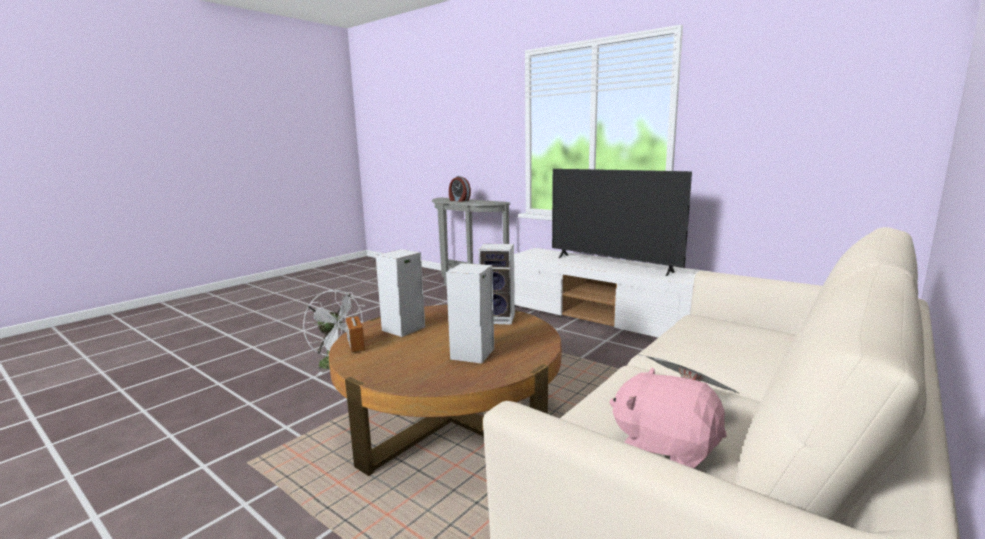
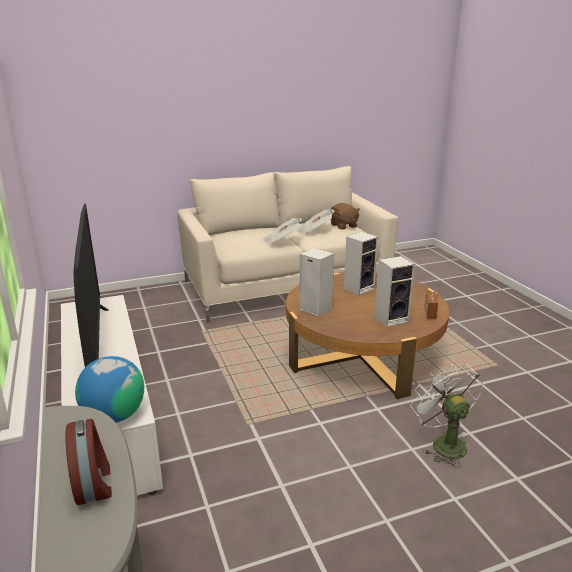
camera: 150 degrees left, 10 degrees up
pink plush toy [609,367,727,468] -> brown plush toy [331,203,360,230]
none -> globe [75,356,144,423]
none -> newspaper [262,218,302,244]

